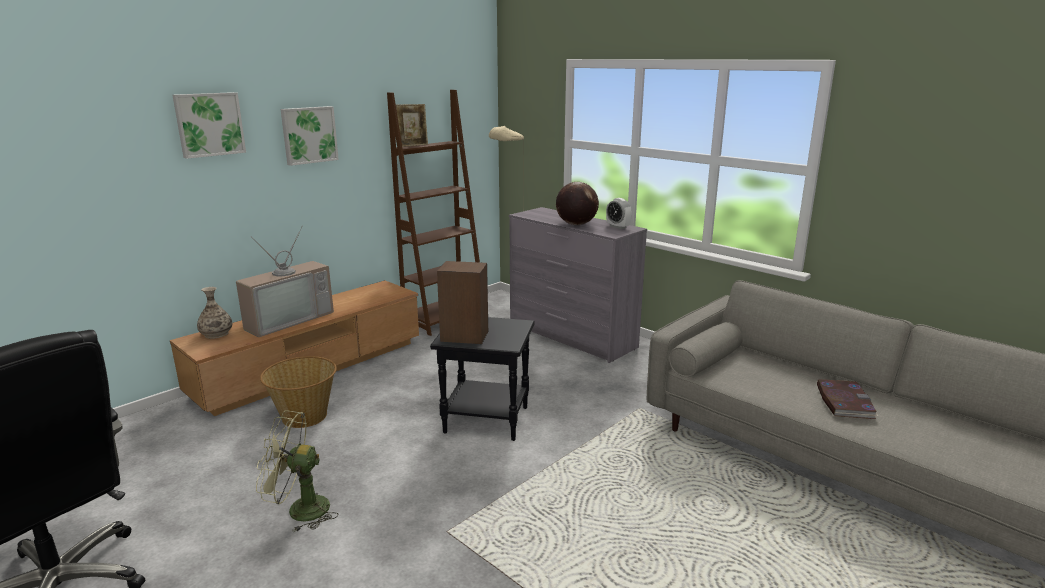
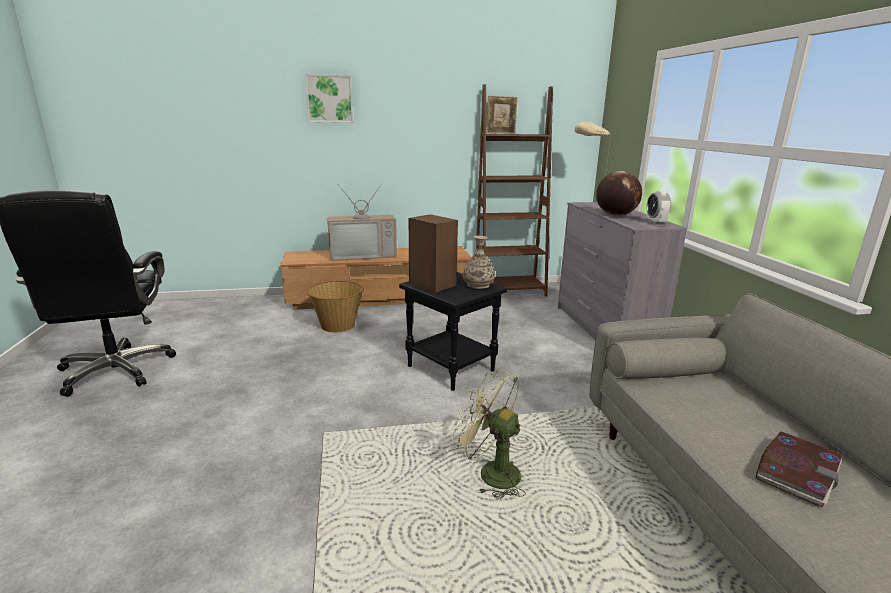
camera: 35 degrees right, 0 degrees up
vase [197,287,232,339] -> vase moved to [462,236,495,289]
green fan [256,410,339,532] -> green fan moved to [452,369,526,499]
picture [281,106,339,166] -> none

